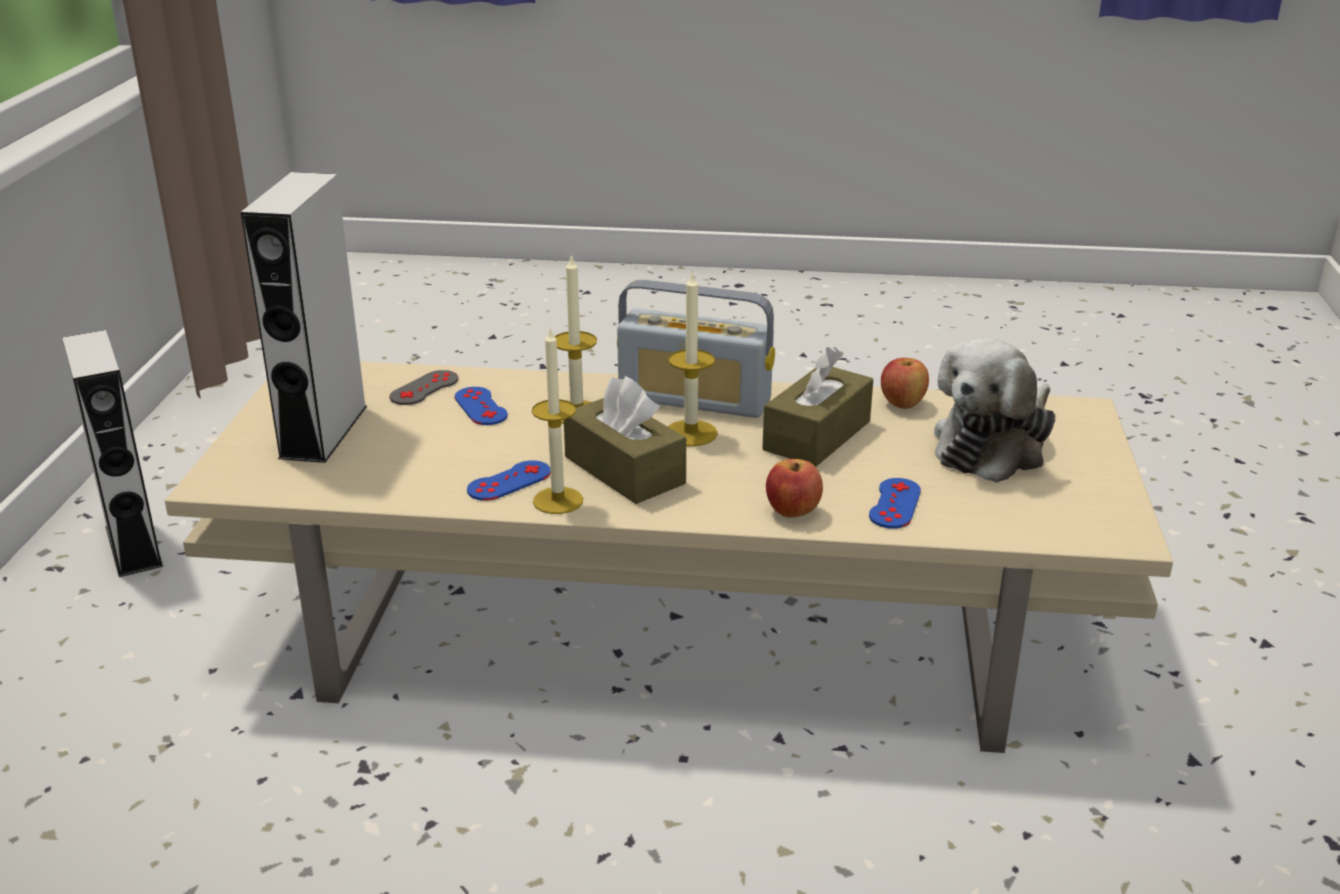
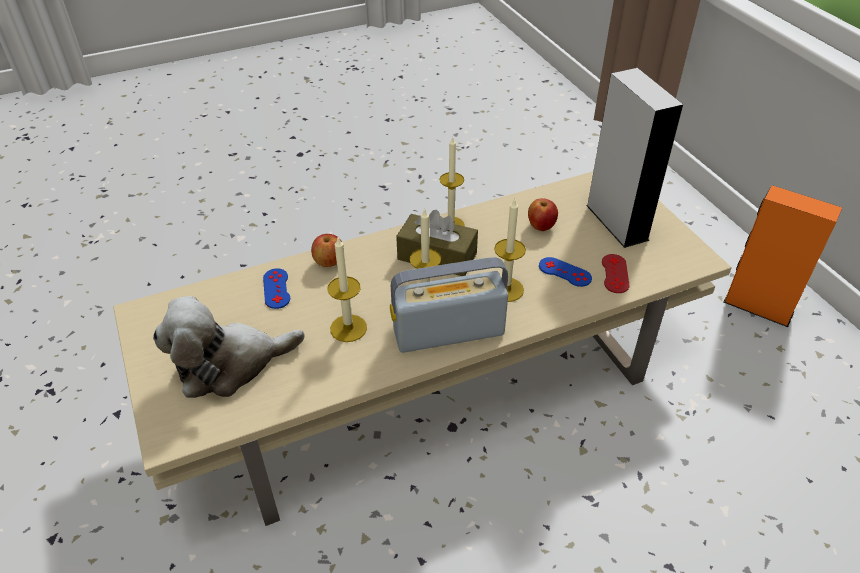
camera: 150 degrees right, 15 degrees up
grey speaker [62,330,163,577] -> orange speaker [724,185,842,327]
grey game controller [389,370,458,405] -> red game controller [602,254,629,293]
blue game controller [467,460,551,501] -> none
brown tissue box [762,347,873,467] -> candle [328,238,367,342]
apple [881,358,929,409] -> apple moved to [528,198,558,231]
plush toy [934,338,1055,483] -> plush toy turned 120 degrees counterclockwise [153,296,305,398]

